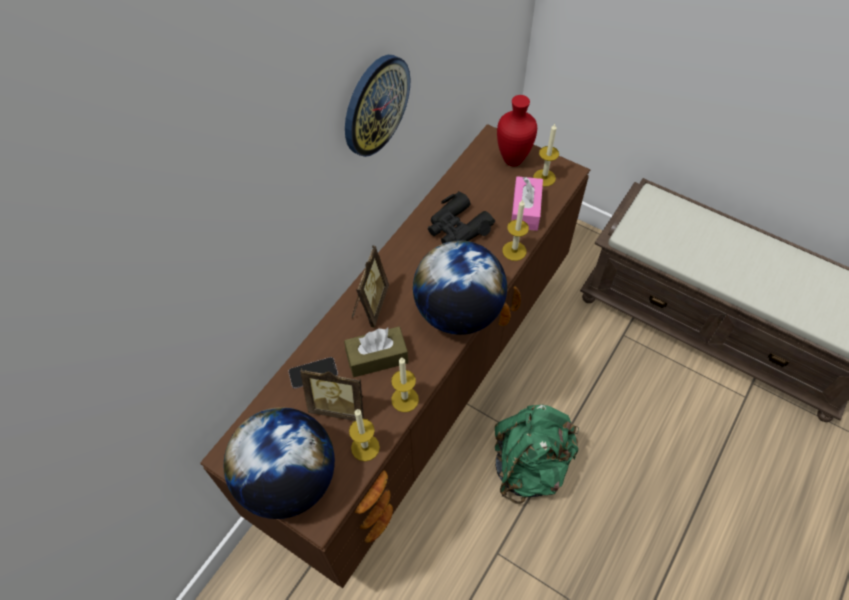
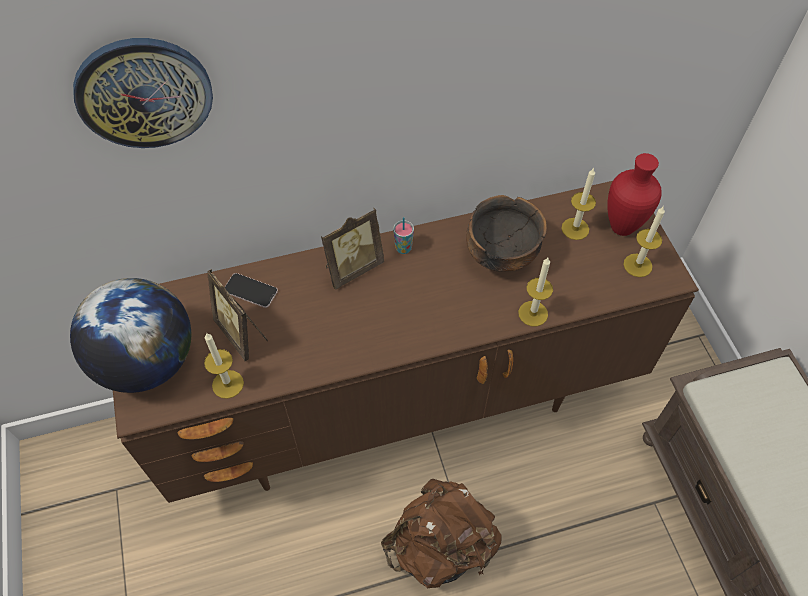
camera: 40 degrees right, 0 degrees up
brown tissue box [344,326,408,377] -> none
wall clock [345,55,410,157] -> wall clock moved to [73,38,213,148]
candle [391,357,419,412] -> candle moved to [561,168,596,240]
globe [413,240,507,335] -> none
black binoculars [428,191,495,244] -> bowl [466,195,547,272]
green backpack [495,405,579,504] -> brown backpack [381,479,502,588]
pink tissue box [511,176,543,231] -> none
none -> cup [393,217,414,254]

